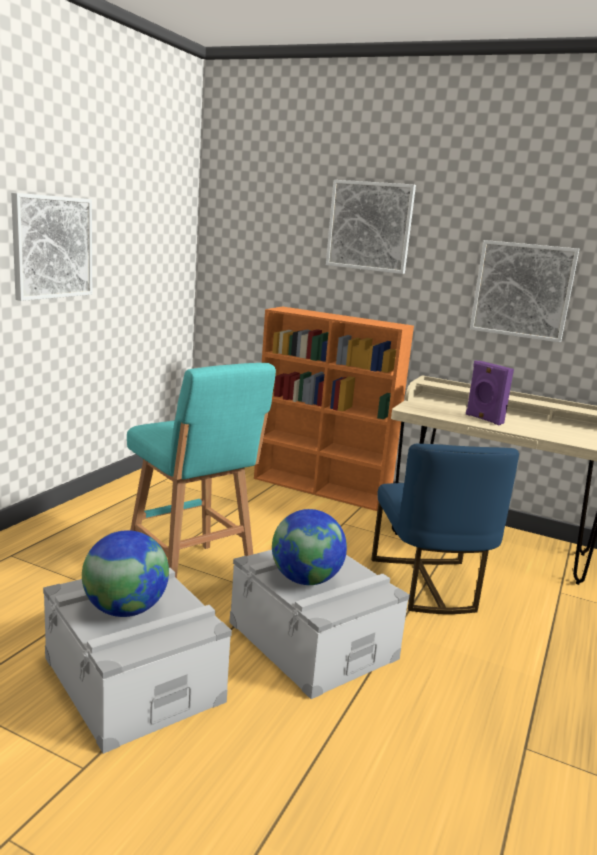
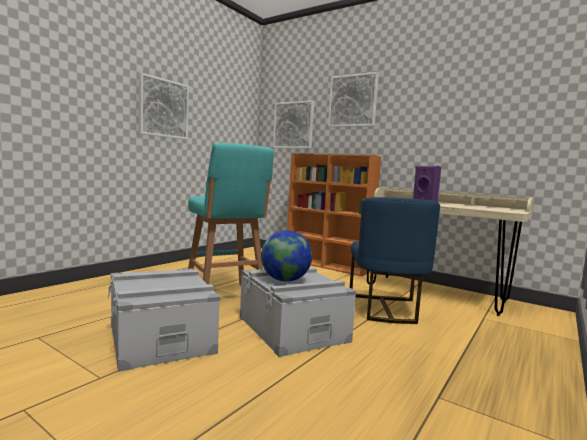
camera: 10 degrees right, 10 degrees down
globe [82,530,169,617] -> none
picture [470,240,579,342] -> picture moved to [273,100,314,149]

